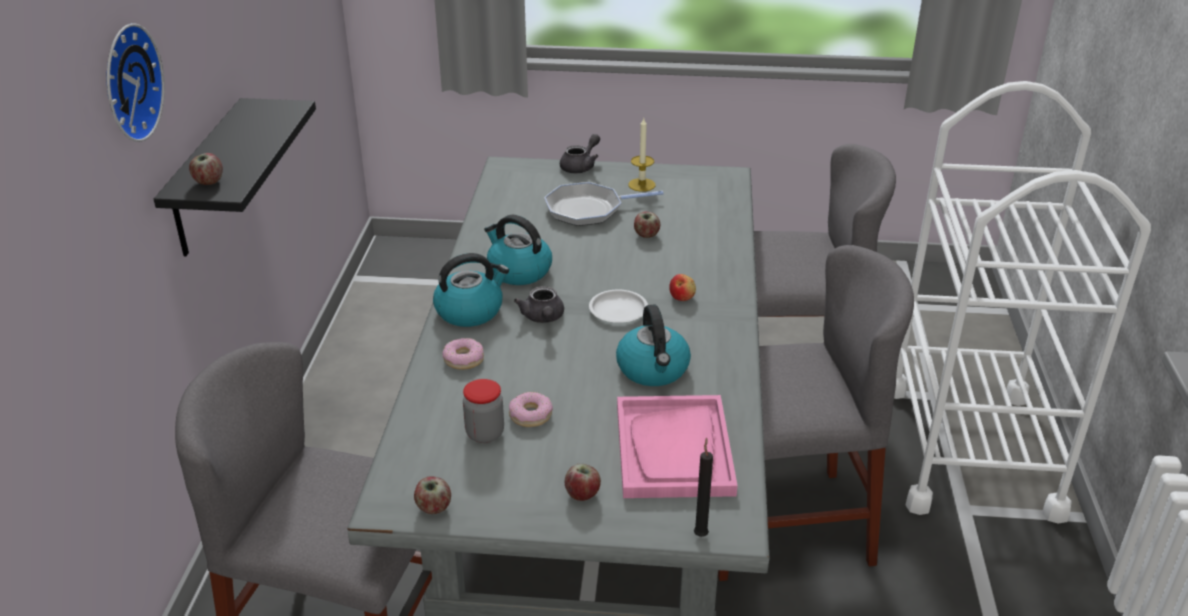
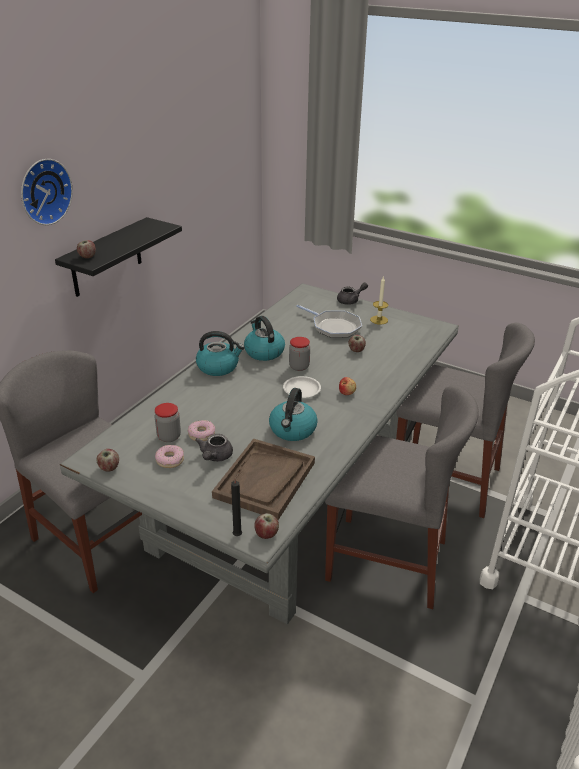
camera: 25 degrees right, 0 degrees up
donut [443,338,484,370] -> donut moved to [155,445,184,468]
grey teapot [514,286,564,323] -> grey teapot moved to [195,434,233,462]
frying pan [544,182,664,226] -> frying pan turned 150 degrees counterclockwise [296,305,362,338]
apple [565,464,601,501] -> apple moved to [254,513,279,539]
pink tray [617,395,738,498] -> brown tray [212,438,315,520]
none -> jar [289,337,310,371]

